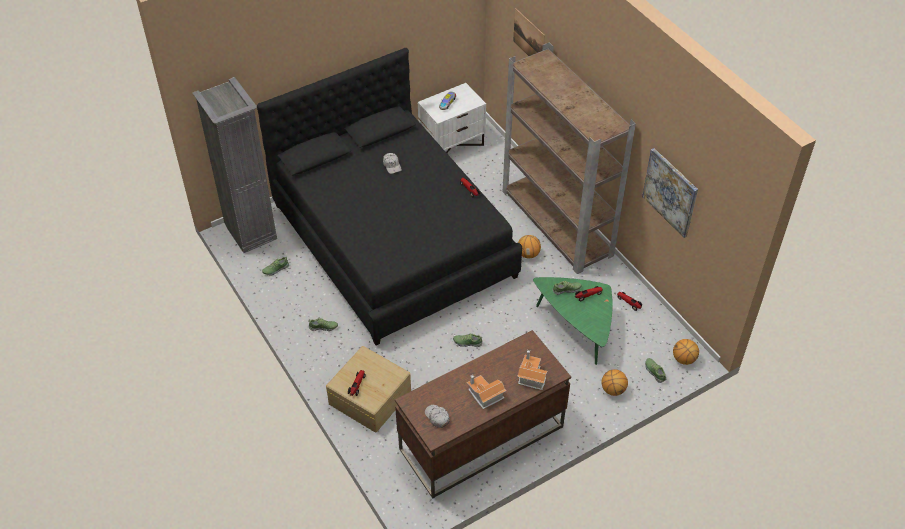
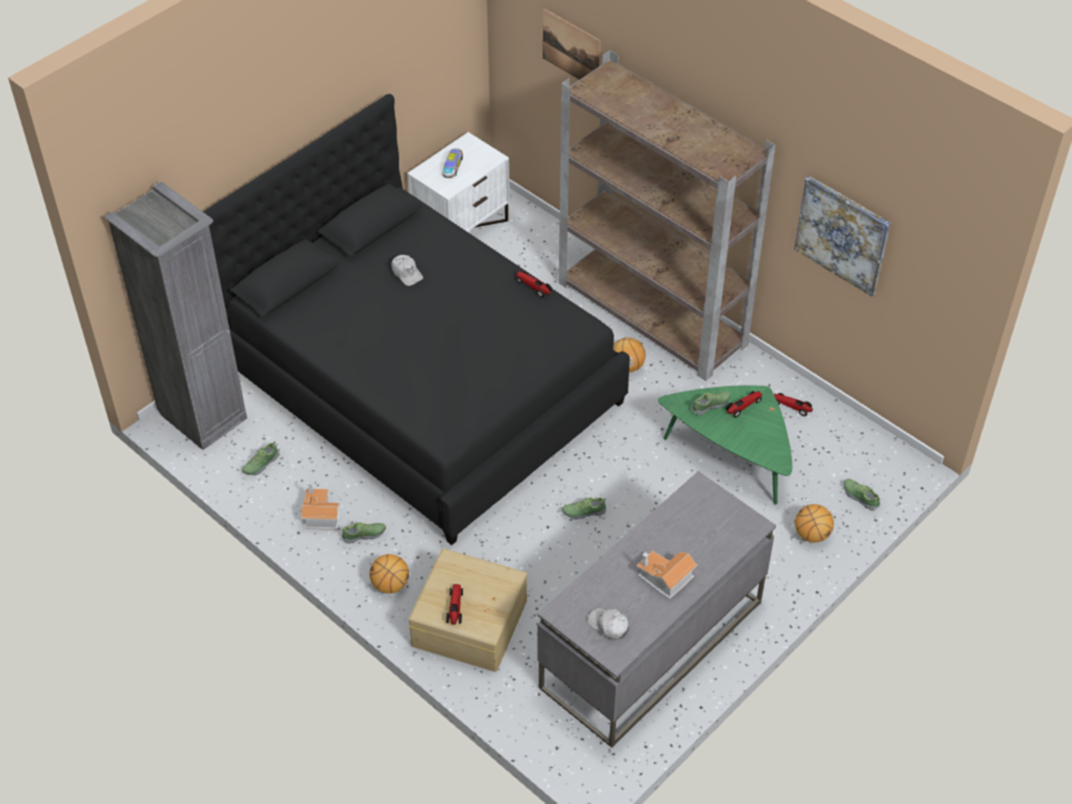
camera: 15 degrees left, 0 degrees up
brown desk [395,330,571,499] -> grey desk [538,471,776,748]
toy house [517,350,548,390] -> toy house moved to [301,481,340,529]
basketball [673,339,699,365] -> basketball moved to [369,554,409,594]

